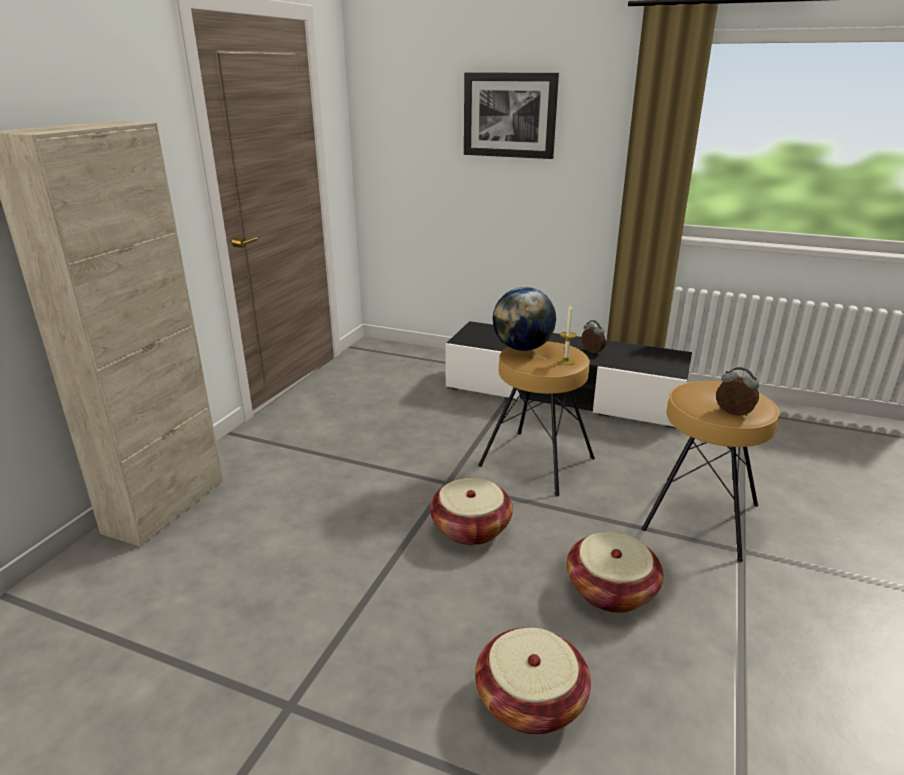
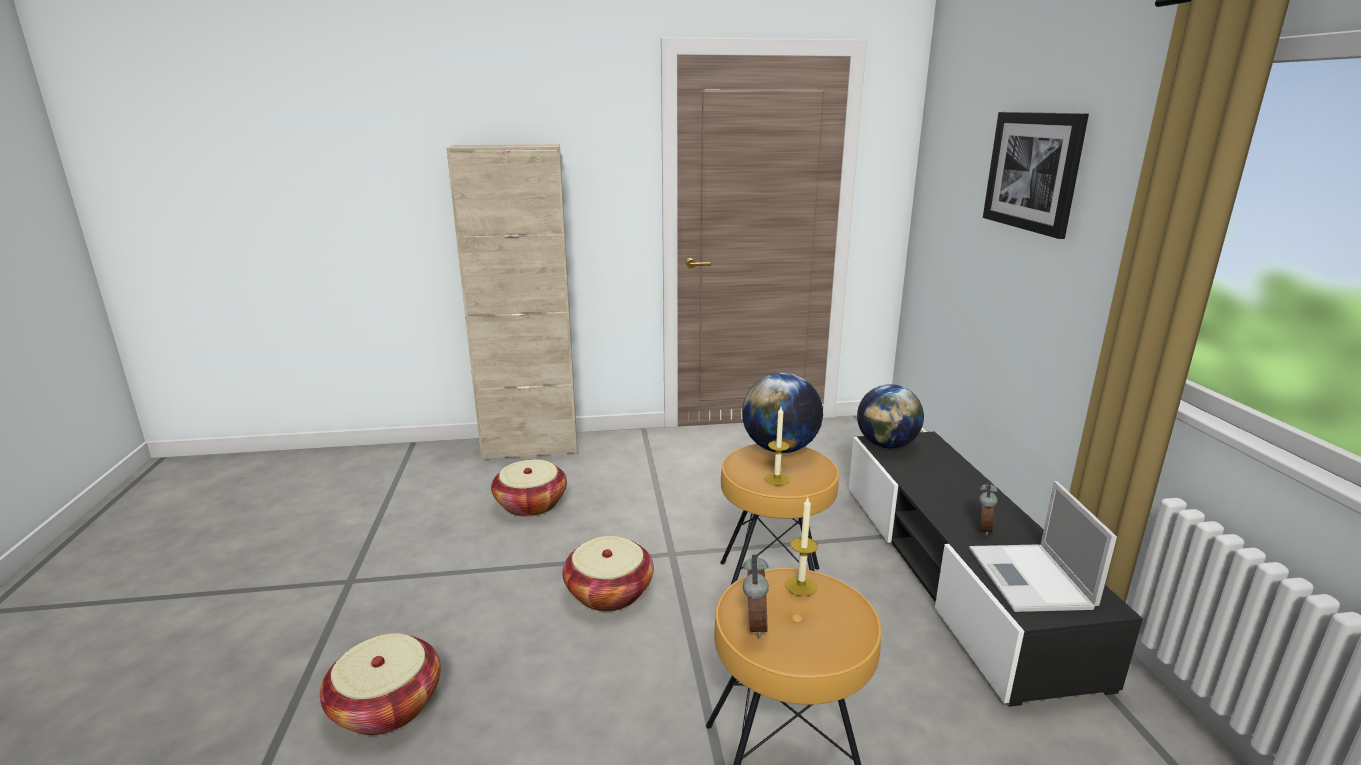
camera: 60 degrees right, 5 degrees down
basket [567,532,663,613] -> basket moved to [491,459,567,517]
none -> candle [785,498,818,596]
none -> globe [857,384,924,449]
none -> laptop [969,481,1117,612]

